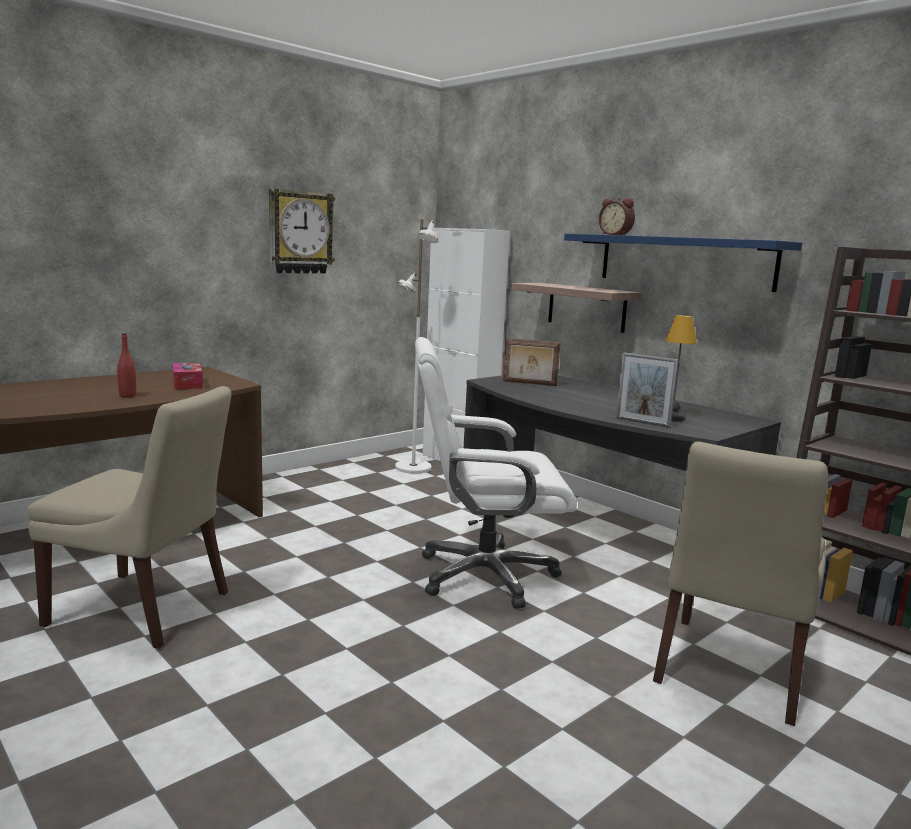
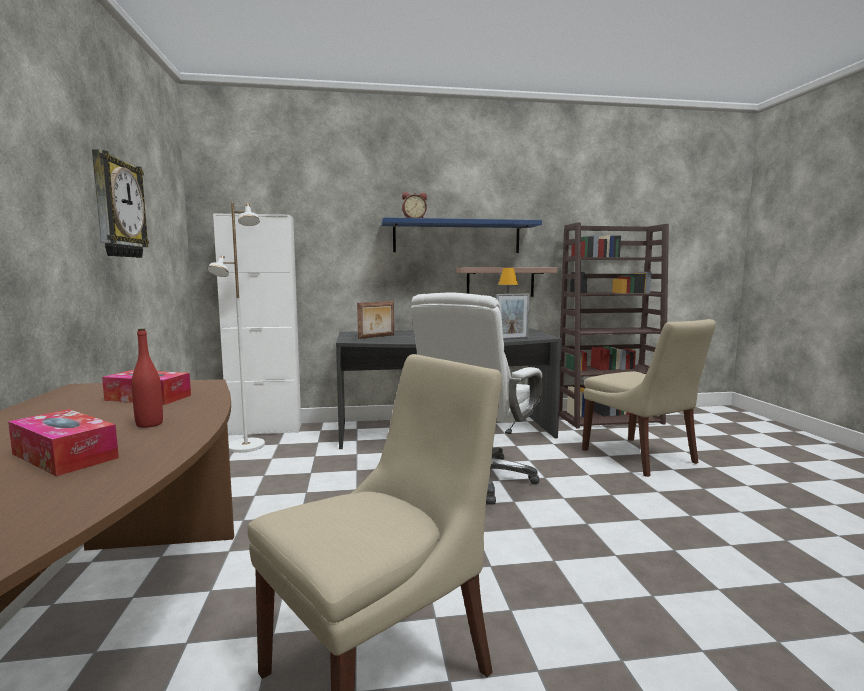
camera: 55 degrees left, 5 degrees down
shelf [510,283,642,333] -> shelf moved to [456,267,557,297]
none -> tissue box [8,409,119,476]

